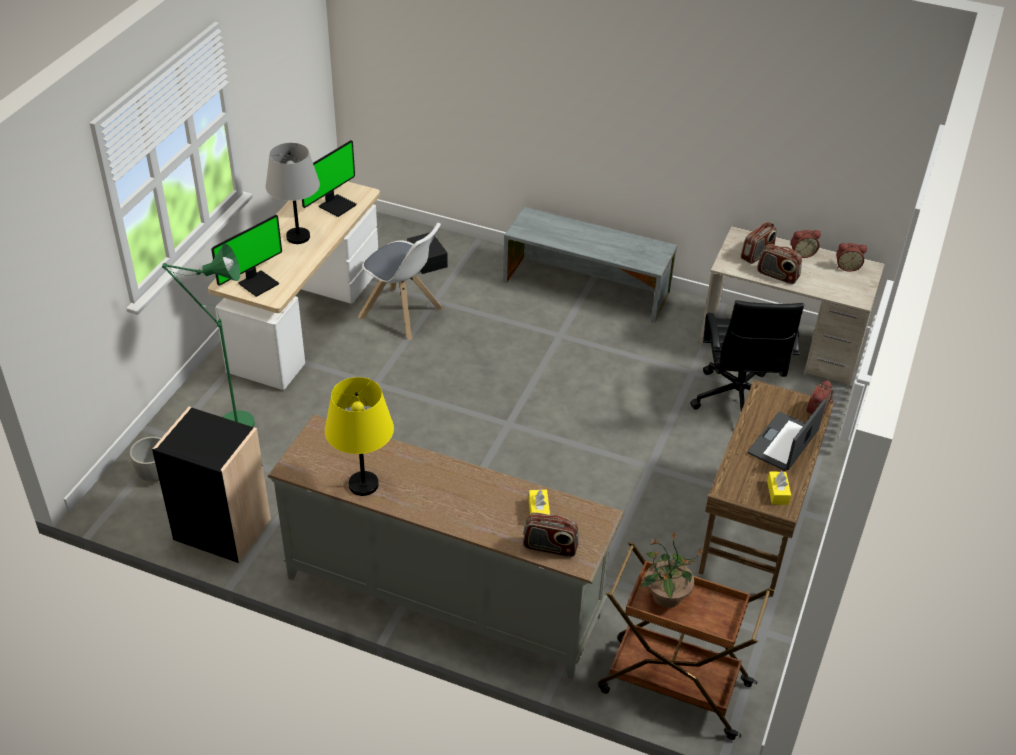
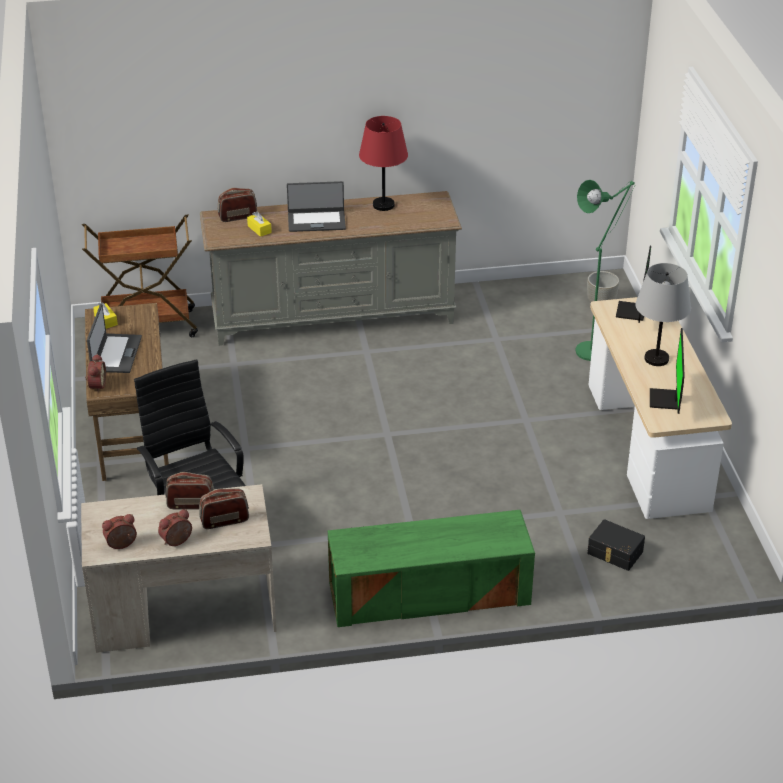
camera: 150 degrees right, 5 degrees down
black bookcase [152,407,271,563] -> none
yellow table lamp [325,377,394,496] -> red table lamp [359,116,408,211]
chair [358,223,443,340] -> none
grey bench [503,207,677,323] -> green bench [328,510,535,627]
potted plant [640,532,703,608] -> none
radio [741,222,777,264] -> radio turned 60 degrees clockwise [199,488,249,529]
none -> laptop [287,181,346,232]

